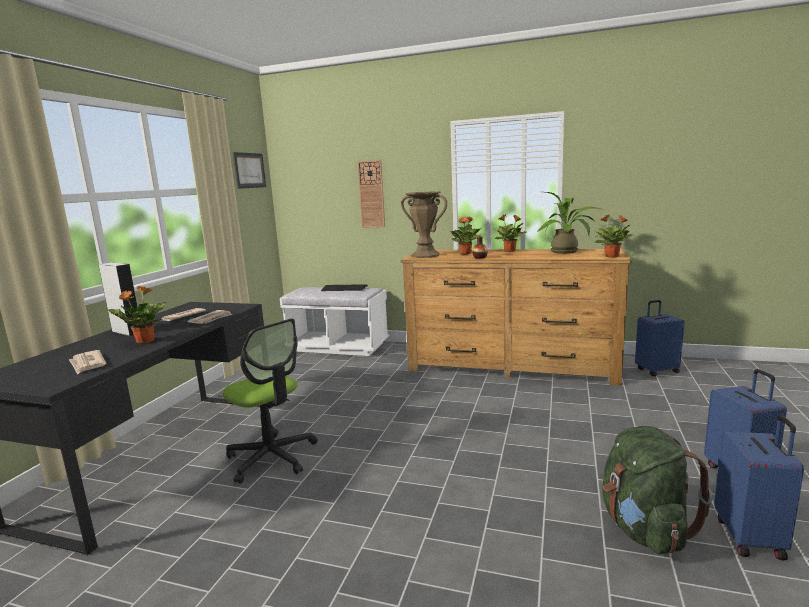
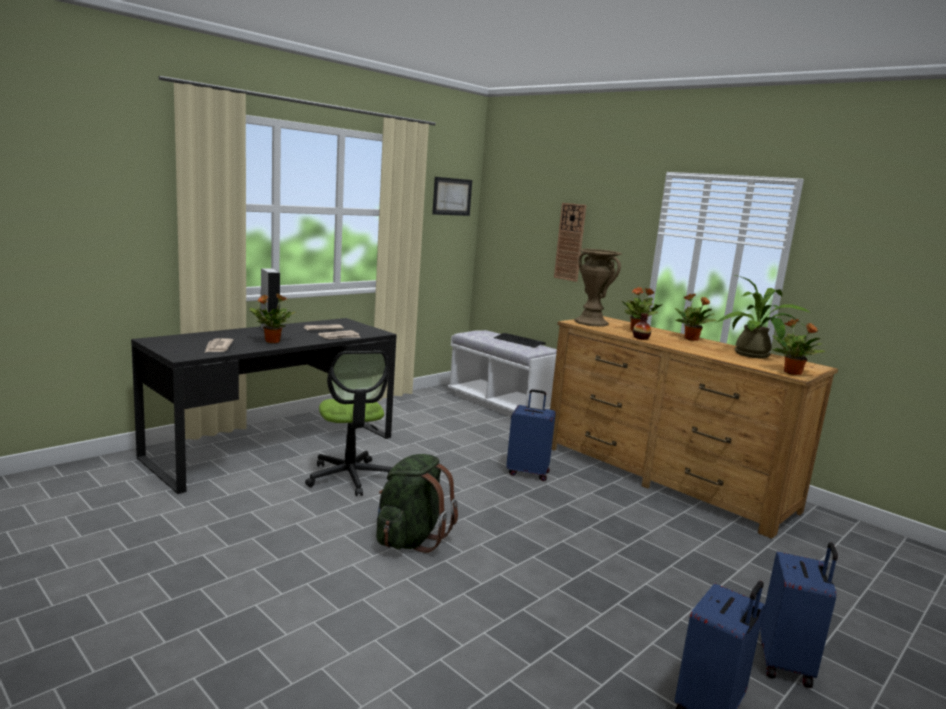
camera: 25 degrees right, 0 degrees up
green backpack [603,426,713,554] -> green backpack moved to [376,454,458,553]
blue suitcase [635,300,684,377] -> blue suitcase moved to [506,389,556,481]

